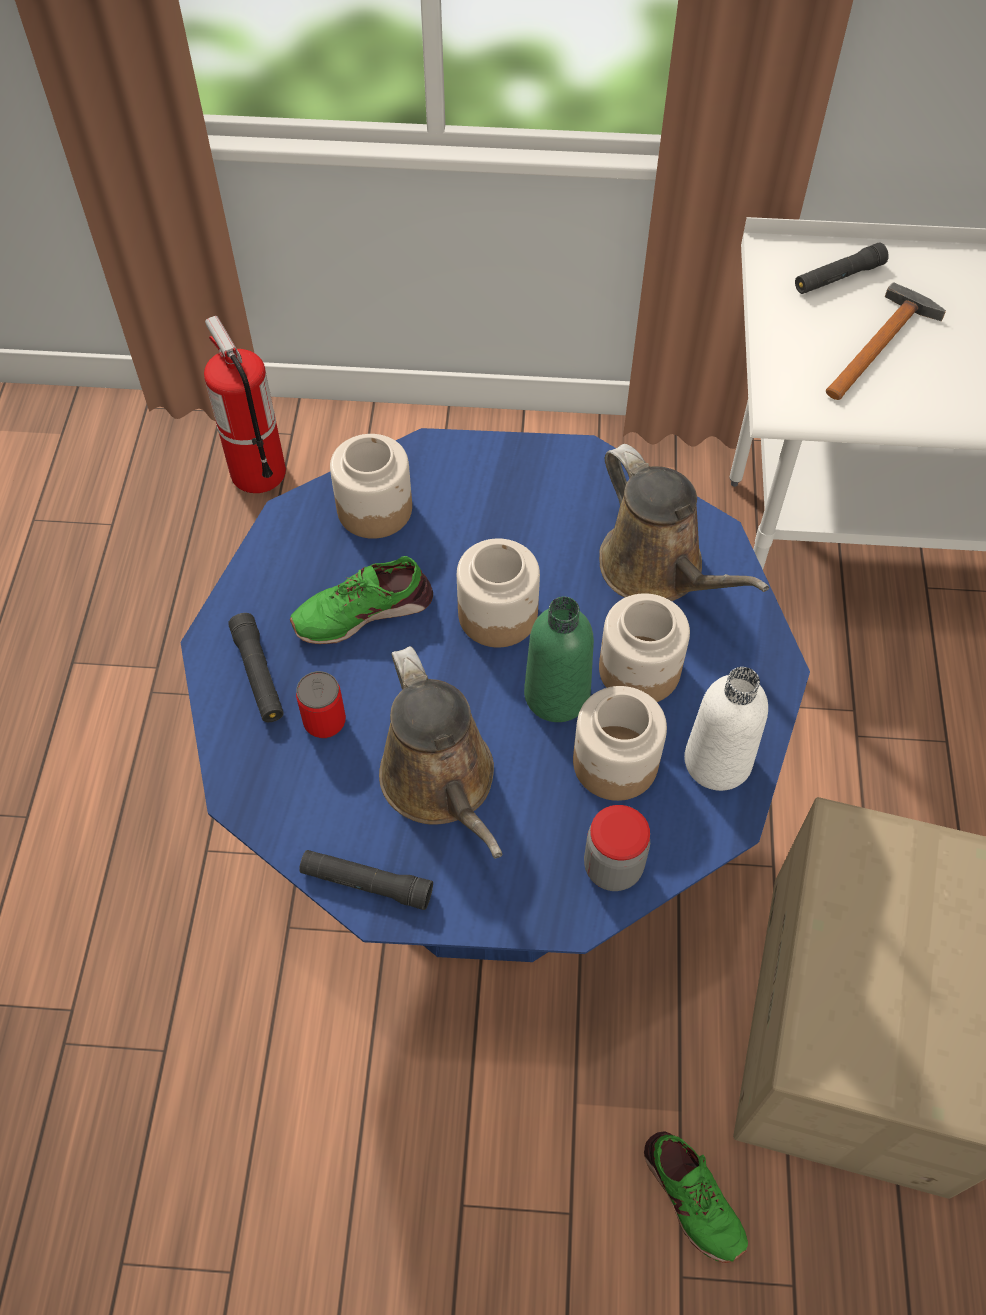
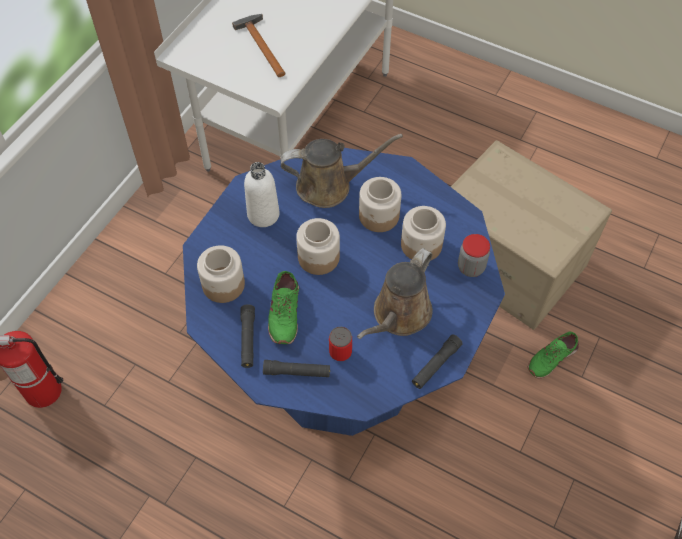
camera: 65 degrees left, 0 degrees up
brown watering can [379,646,502,859] -> brown watering can turned 120 degrees clockwise [357,248,433,339]
green bottle [524,597,594,722] -> none
green shoe [644,1131,748,1263] -> green shoe turned 150 degrees clockwise [528,331,579,378]
white bottle [684,667,768,791] -> white bottle moved to [244,162,279,227]
black flashlight [795,242,889,294] -> black flashlight moved to [240,304,255,368]

